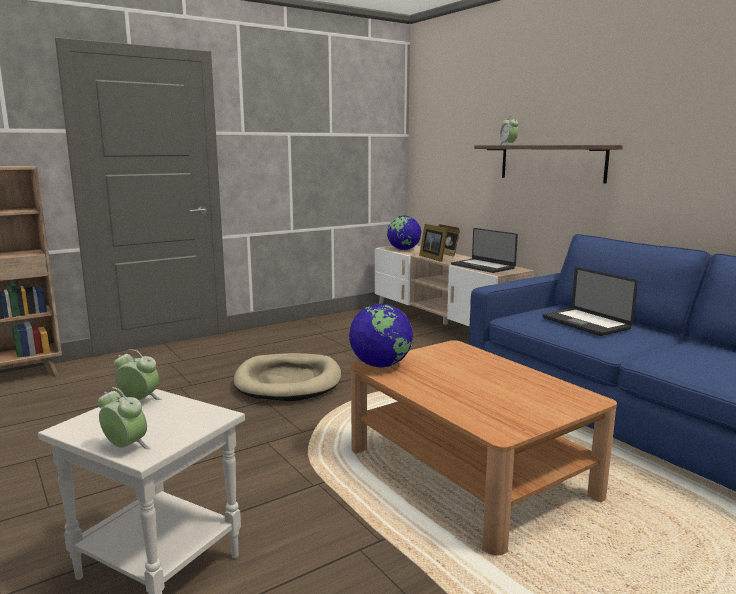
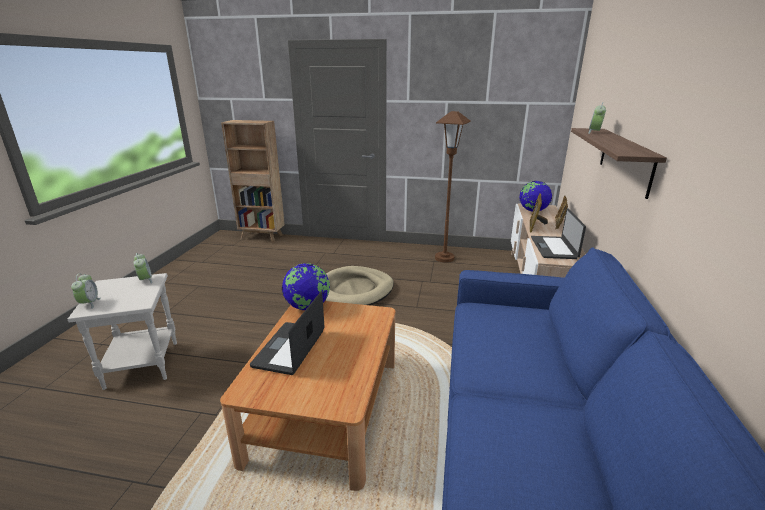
camera: 45 degrees right, 10 degrees up
laptop [543,267,638,336] -> laptop moved to [250,291,324,375]
none -> brown floor lamp [435,111,471,263]

